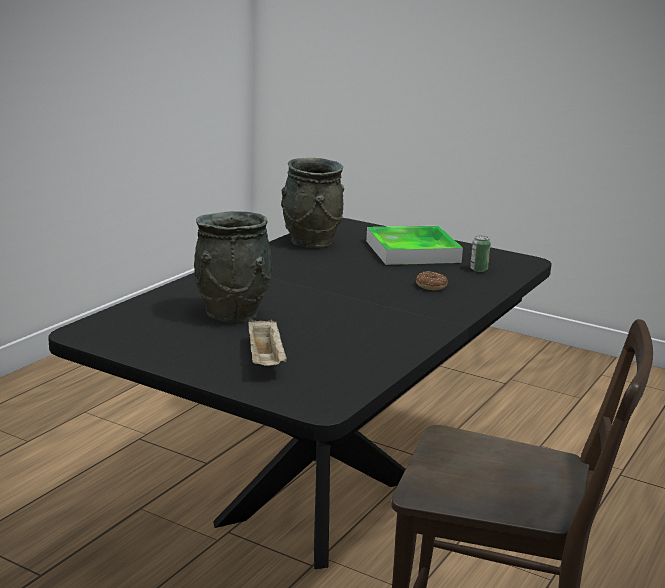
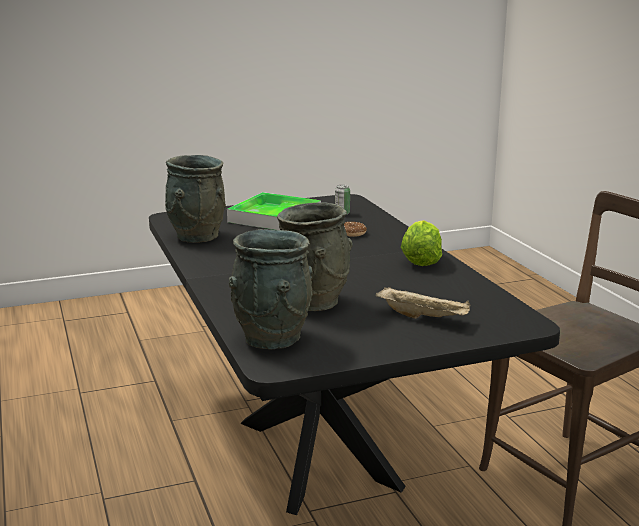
camera: 50 degrees left, 0 degrees up
none -> grey vase [229,229,313,350]
none -> lettuce [401,220,442,266]

